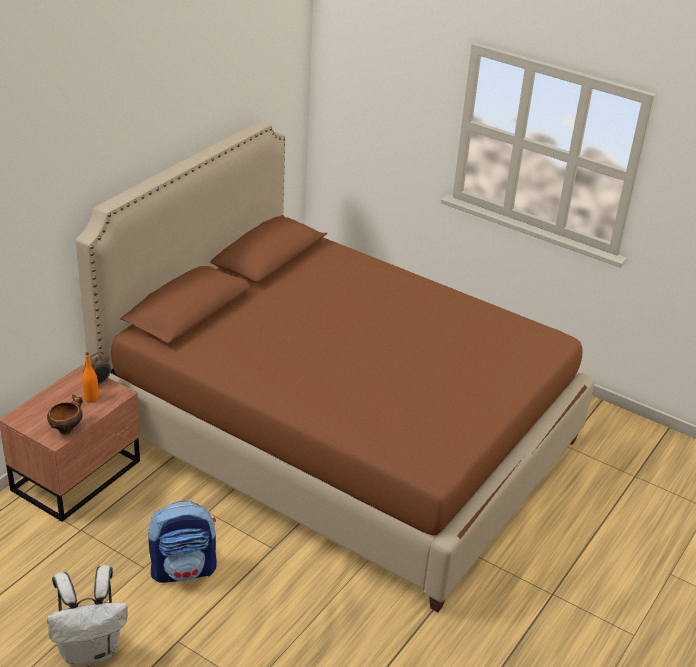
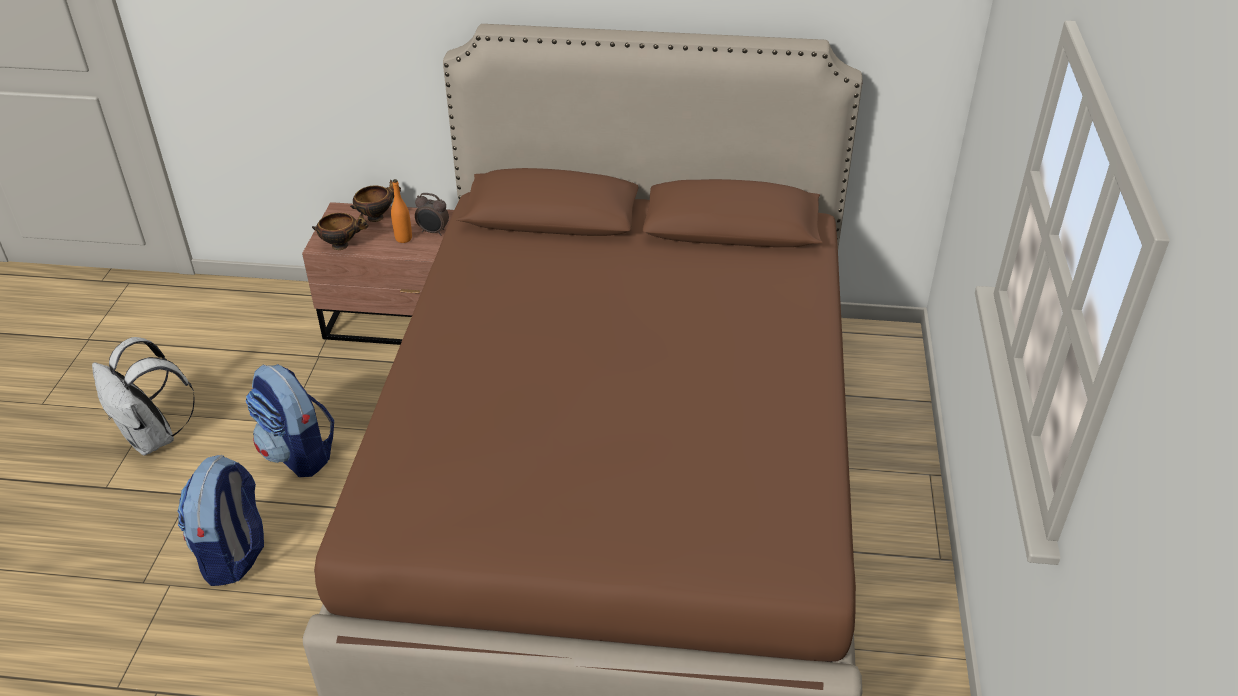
camera: 65 degrees right, 5 degrees up
none -> backpack [177,455,264,586]
none -> bowl [350,180,401,222]

